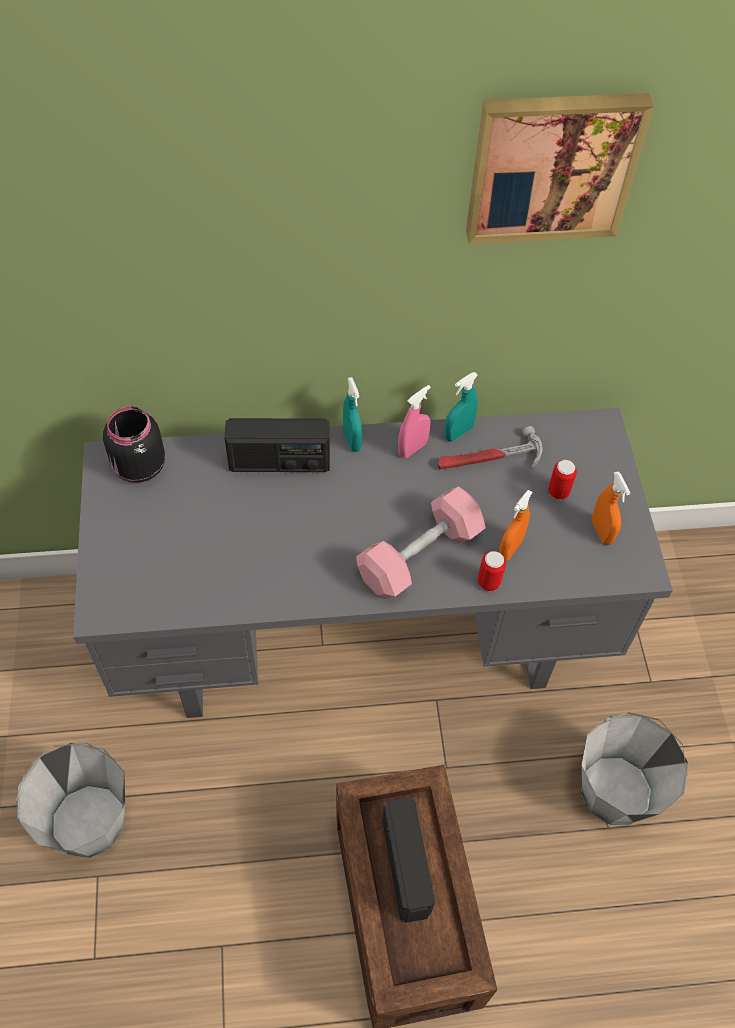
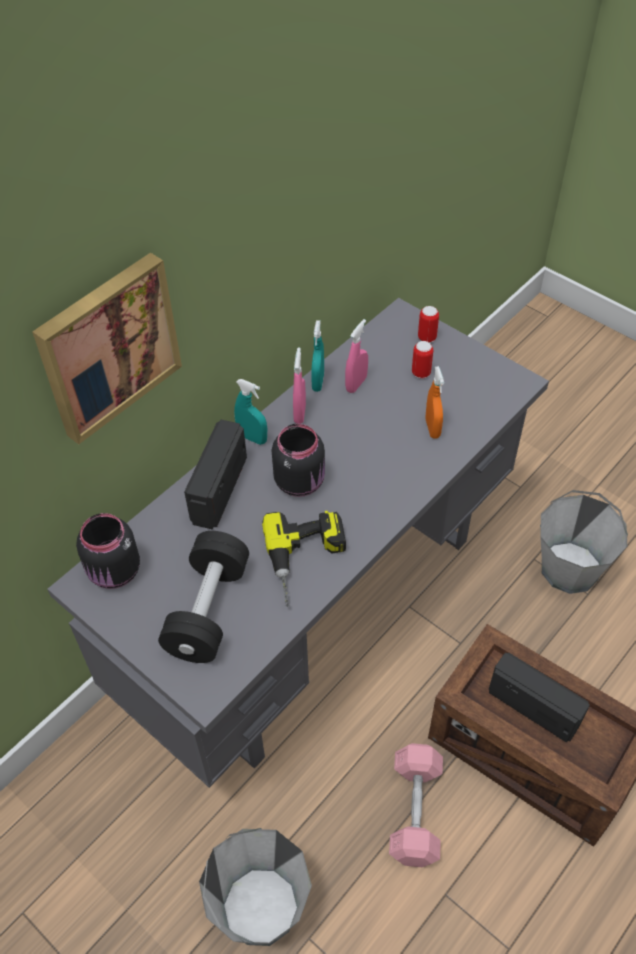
camera: 40 degrees left, 5 degrees down
radio [224,418,330,472] -> radio turned 150 degrees clockwise [184,420,247,529]
pink dumbbell [356,486,486,599] -> pink dumbbell moved to [389,743,443,867]
hammer [438,426,542,469] -> pink spray bottle [345,319,368,393]
picture [466,93,654,244] -> picture moved to [32,253,182,444]
can [477,551,506,592] -> can moved to [418,306,439,343]
orange spray bottle [591,471,630,545] -> none
none -> black dumbbell [158,531,249,663]
none -> power drill [262,511,346,607]
none -> black jar [272,424,325,497]

